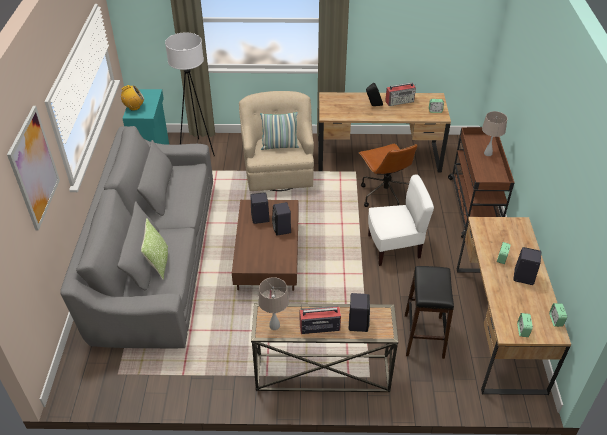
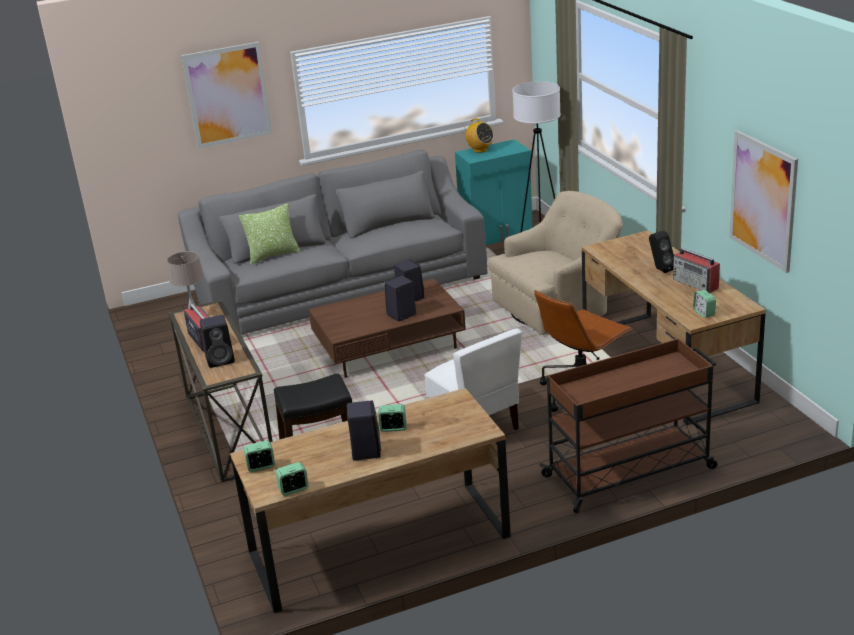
camera: 70 degrees right, 15 degrees down
pillow [260,112,299,150] -> none
beige table lamp [482,111,508,156] -> none
none -> picture [729,130,798,273]

